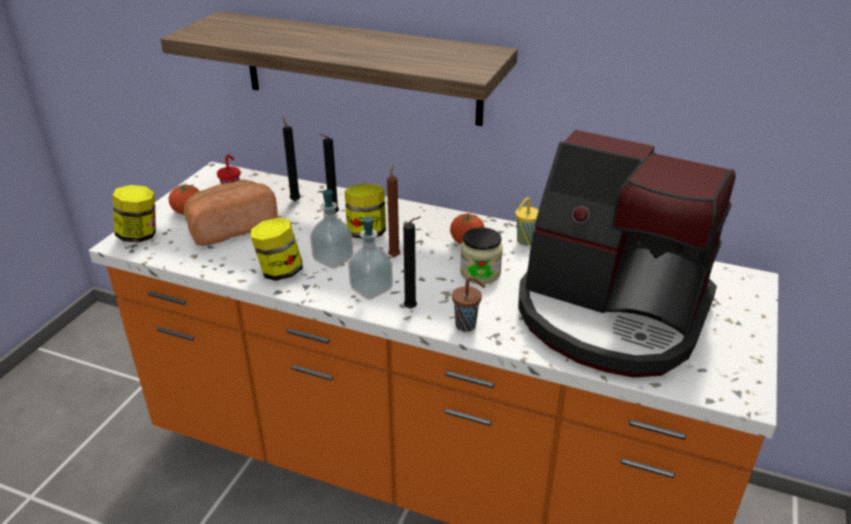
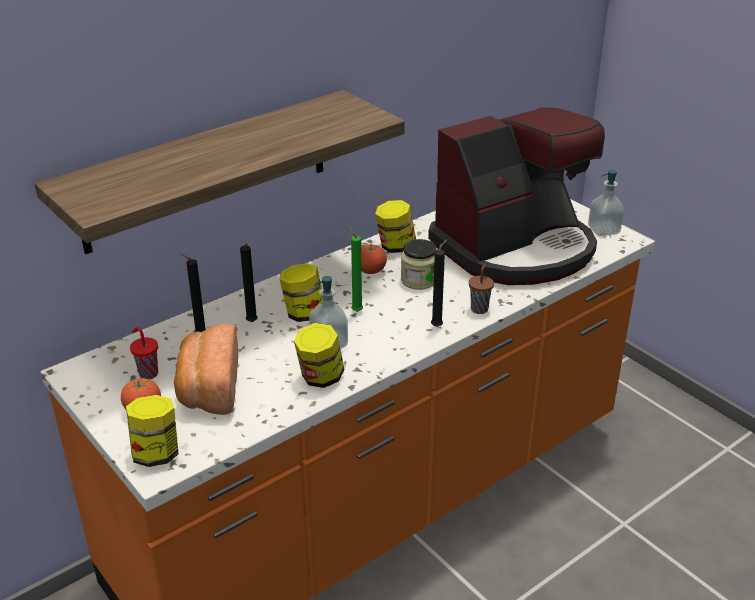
camera: 60 degrees left, 0 degrees up
soap dispenser [348,217,393,300] -> soap dispenser moved to [588,170,624,236]
brown candle [387,164,400,257] -> green candle [347,226,363,312]
yellow cup [515,197,539,246] -> jar [375,200,416,253]

